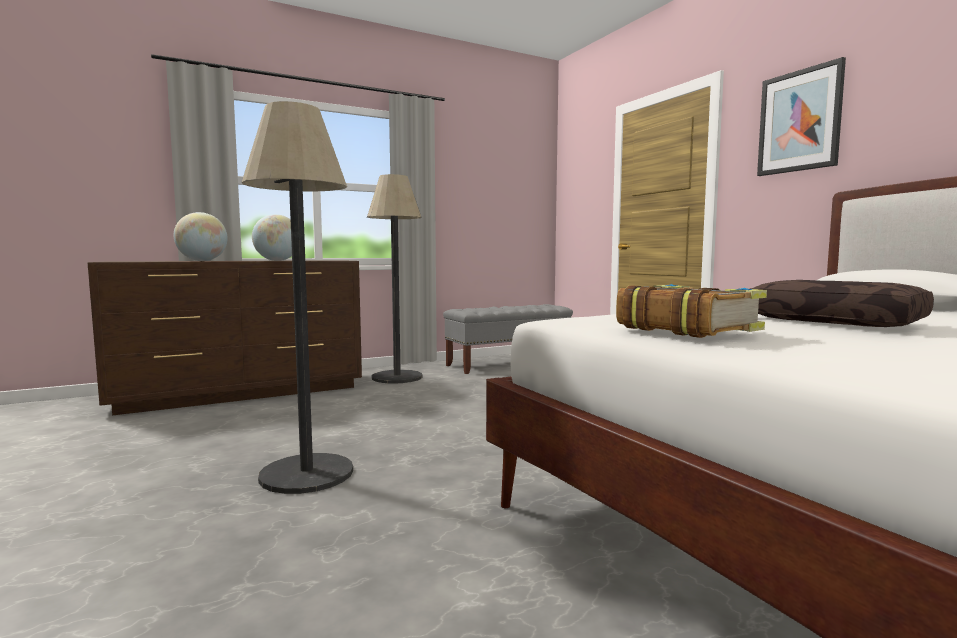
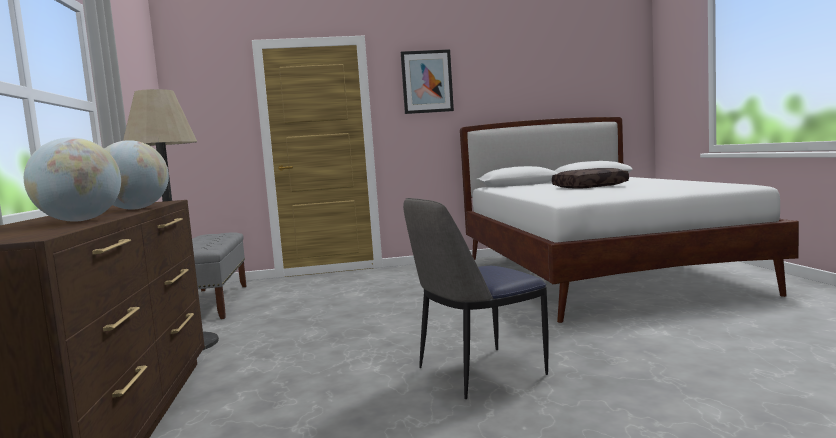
camera: 70 degrees left, 0 degrees up
floor lamp [242,101,353,494] -> chair [403,198,548,399]
book [616,284,767,338] -> none

